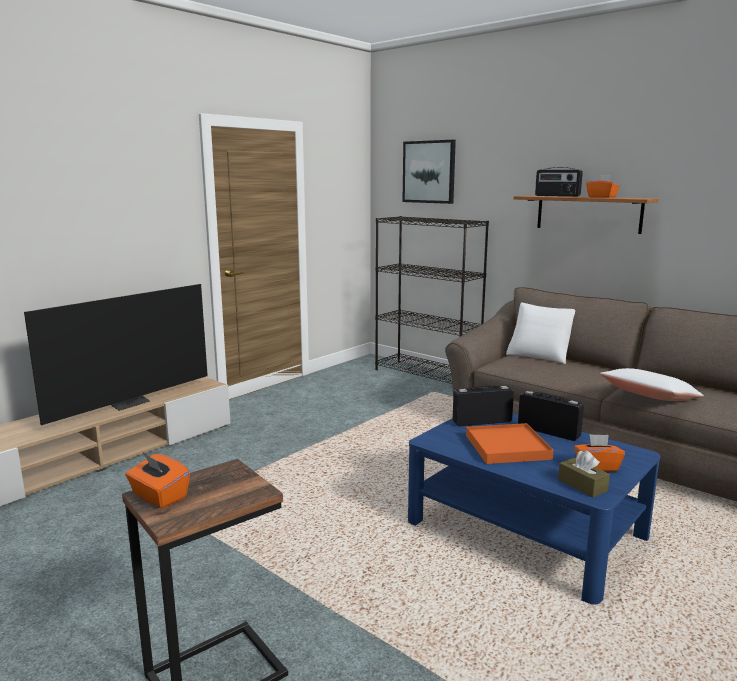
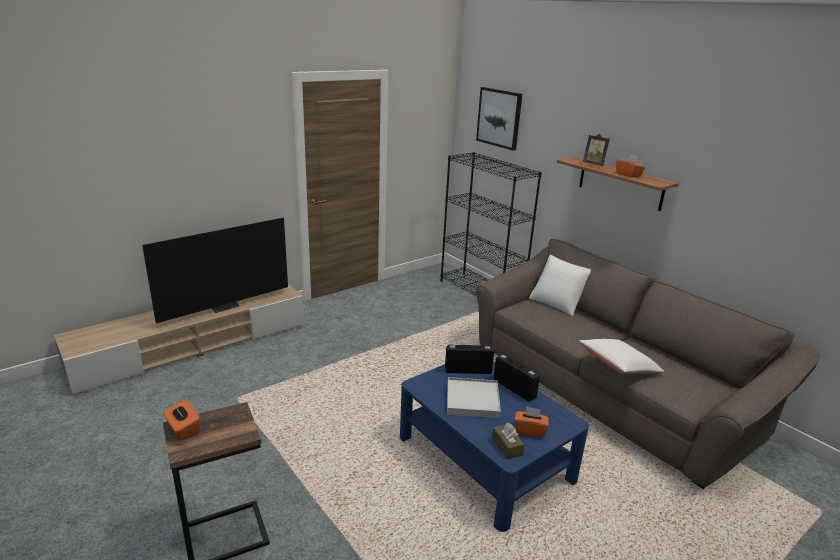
camera: 10 degrees right, 10 degrees up
orange tray [466,423,553,464] -> white tray [447,377,501,418]
radio [535,168,583,197] -> picture frame [583,134,610,166]

